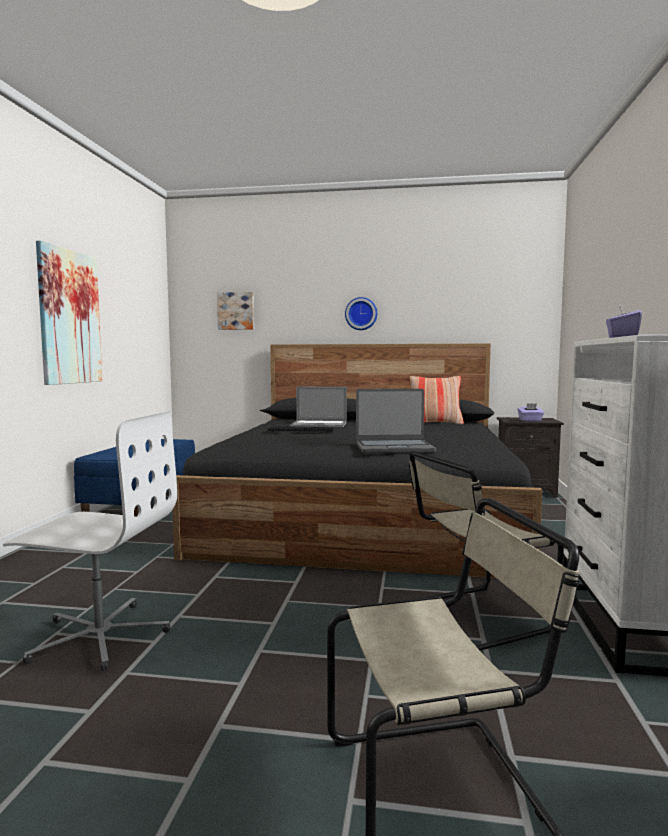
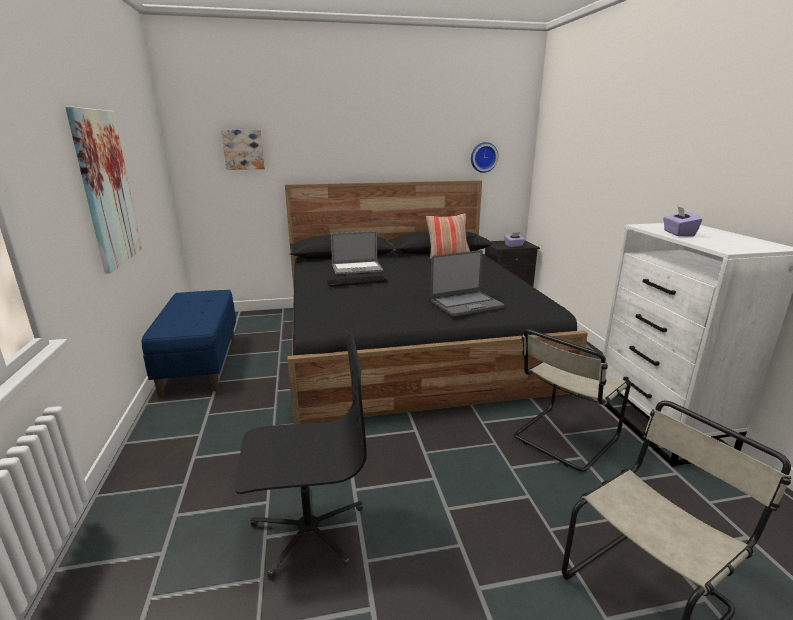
camera: 20 degrees left, 15 degrees up
white office chair [3,411,177,671] -> black office chair [234,333,367,578]
wall clock [345,297,377,330] -> wall clock moved to [471,142,498,173]

